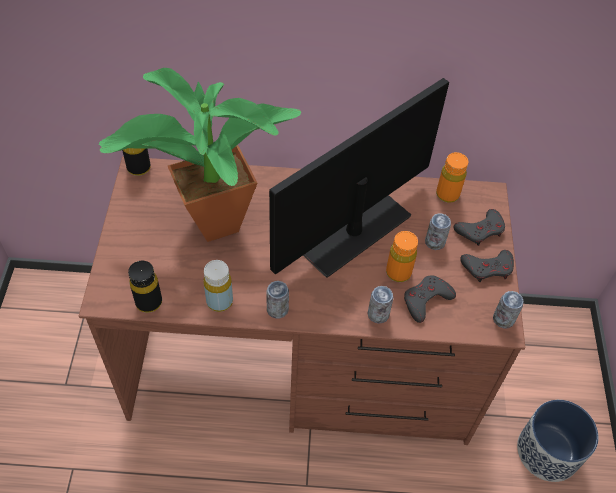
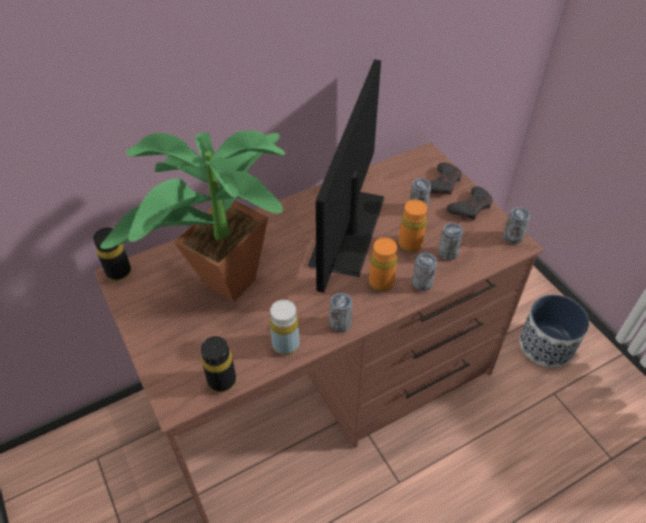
camera: 30 degrees left, 5 degrees down
grey game controller [404,275,456,323] -> can [438,223,463,260]
orange bottle [436,152,468,203] -> orange bottle moved to [369,238,397,291]

